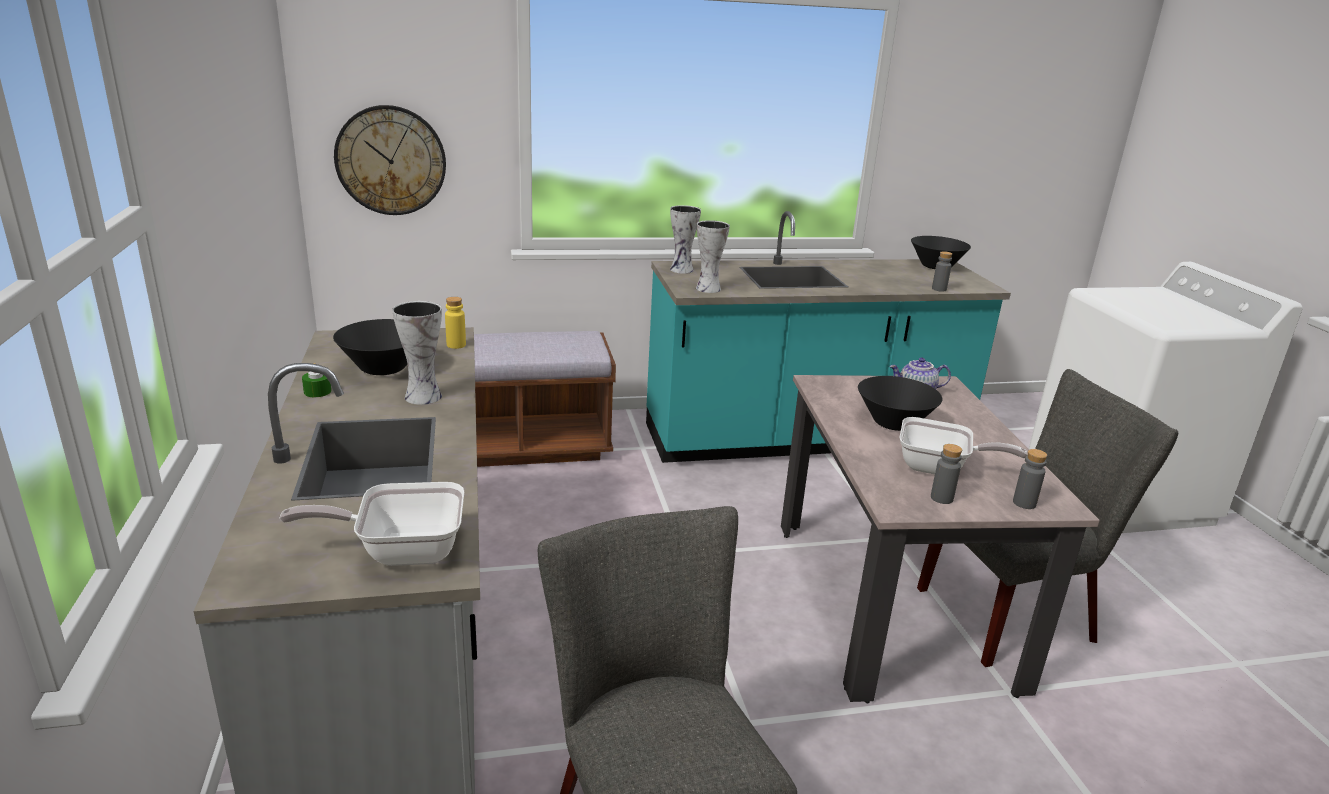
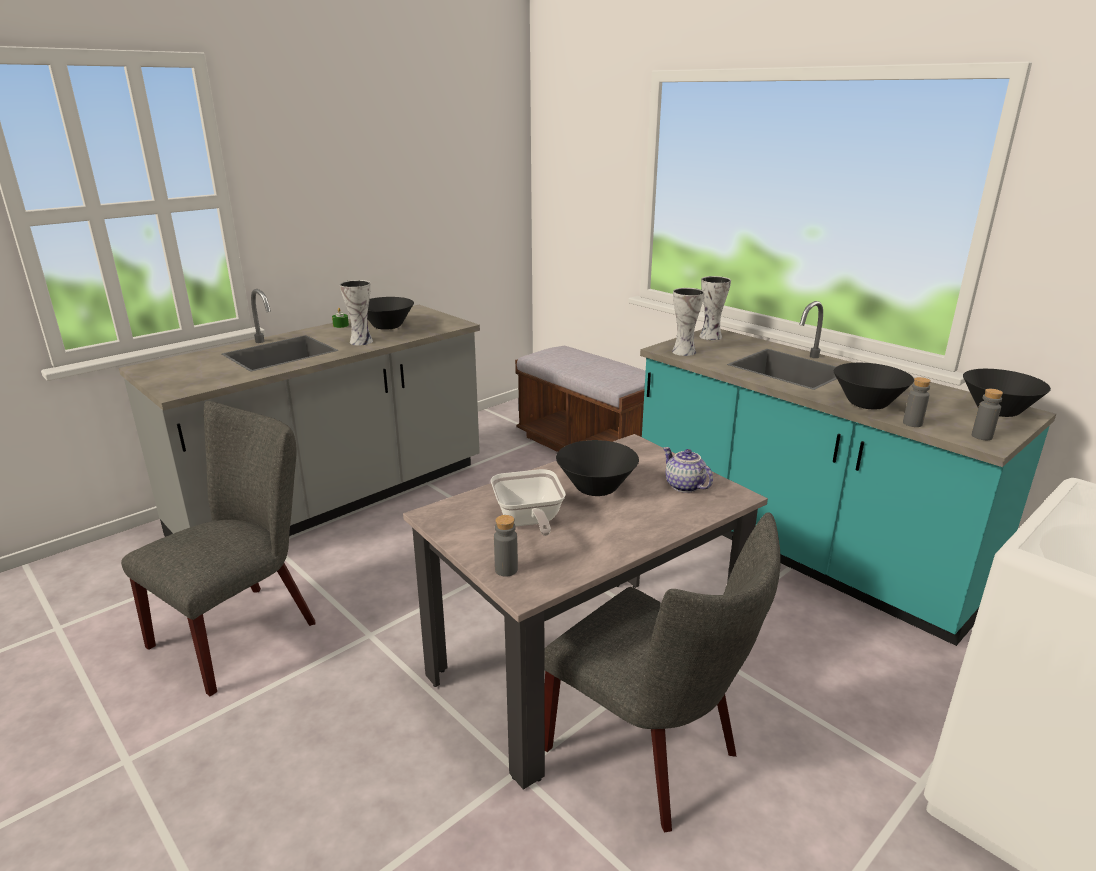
camera: 60 degrees right, 0 degrees up
frying pan [280,482,464,566] -> none
wall clock [334,105,446,215] -> none
yellow bottle [445,297,466,349] -> none
grey bottle [931,444,962,504] -> grey bottle moved to [972,389,1003,440]
none -> black bowl [834,363,914,409]

